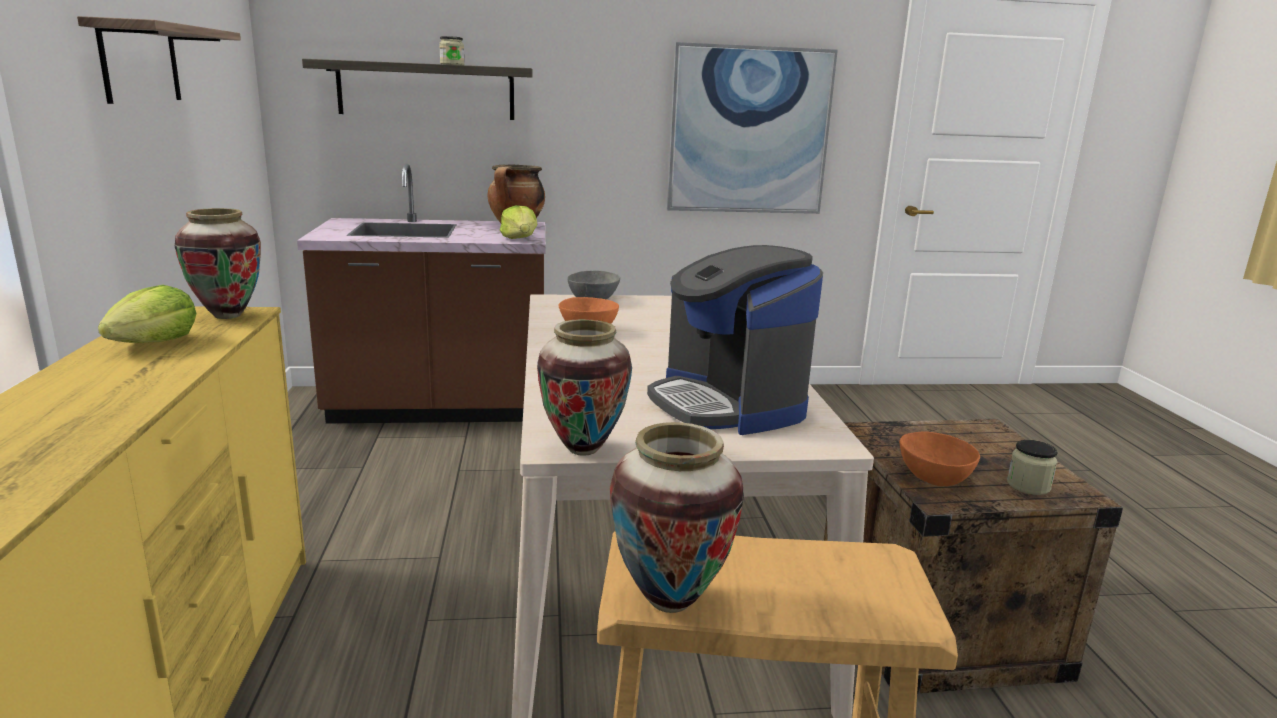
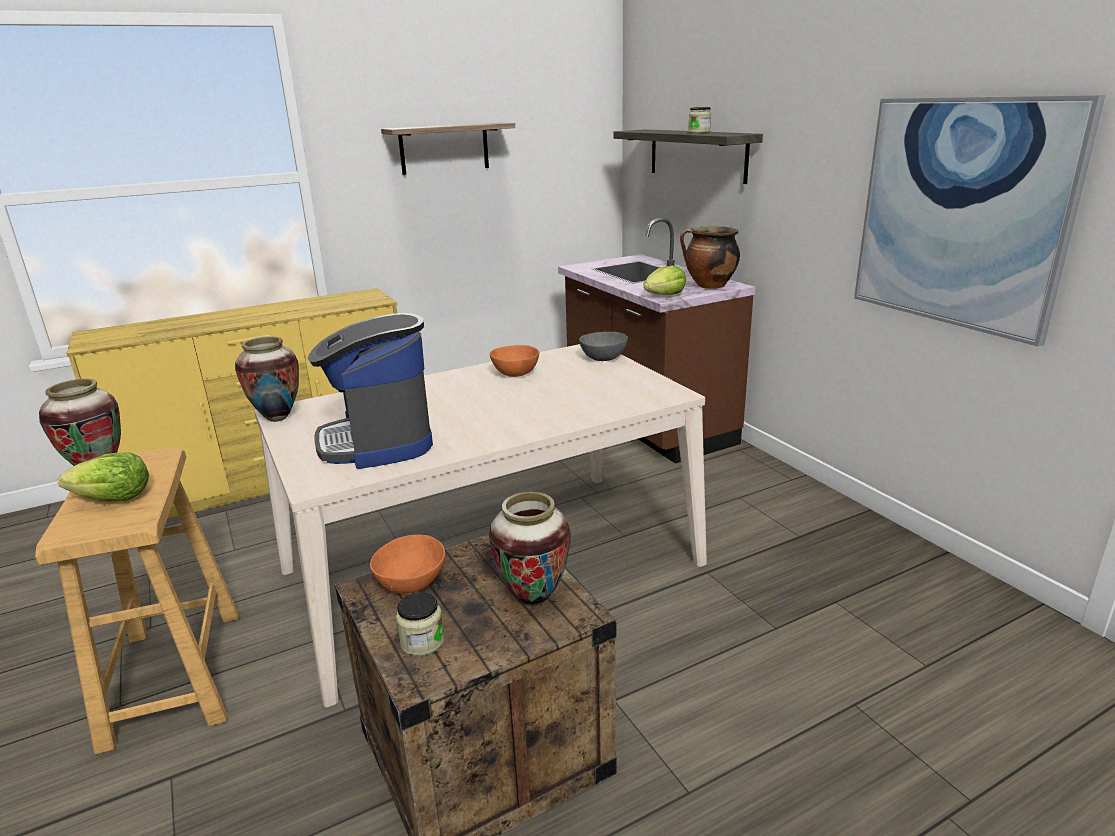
camera: 70 degrees right, 5 degrees up
lettuce [98,285,196,343] -> lettuce moved to [57,452,149,501]
vase [175,208,261,319] -> vase moved to [489,492,571,606]
coffee machine [647,245,823,435] -> coffee machine turned 60 degrees counterclockwise [308,313,433,469]

